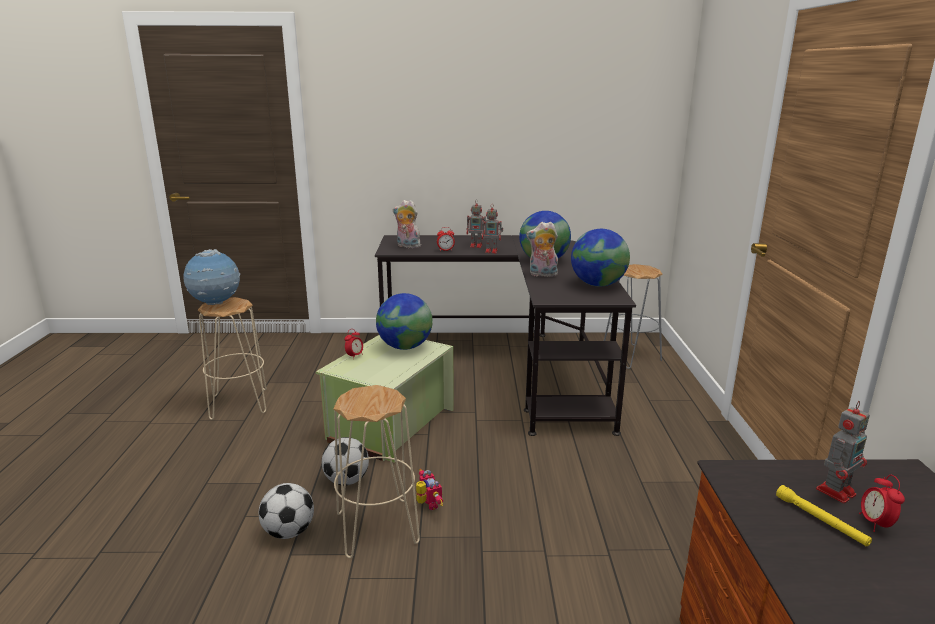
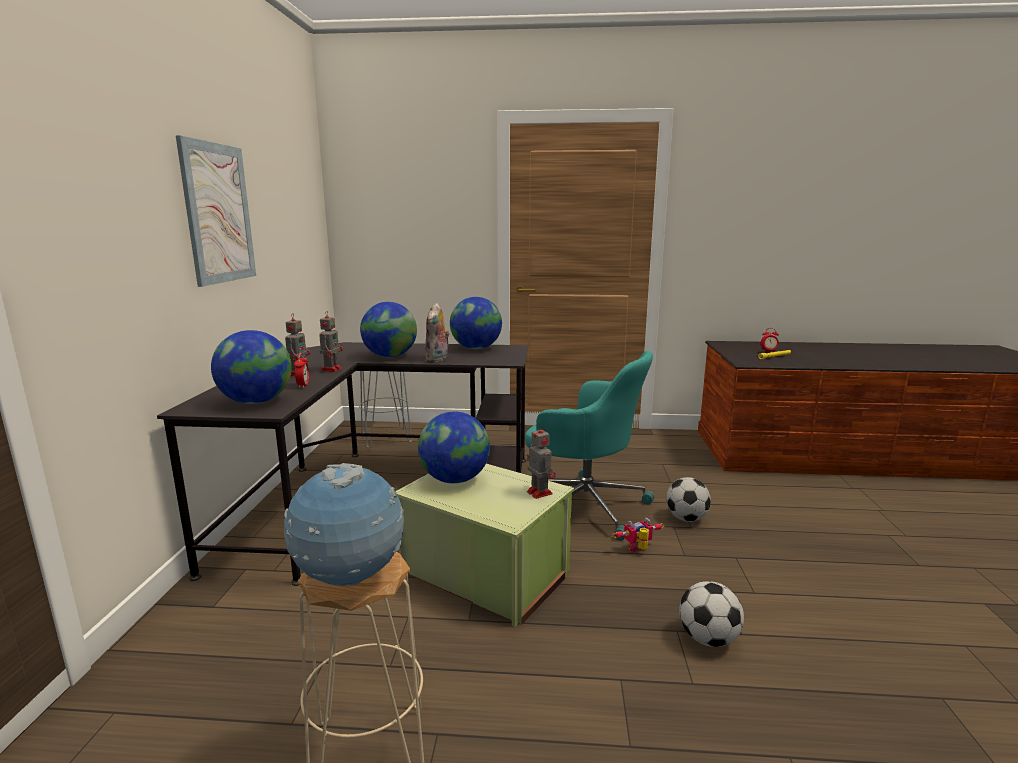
camera: 85 degrees left, 5 degrees down
football [322,437,369,486] -> football moved to [666,477,711,522]
beige stool [333,385,420,558] -> none
alarm clock [344,329,363,359] -> none
plush toy [393,200,421,248] -> globe [211,330,292,404]
toy robot [816,401,870,504] -> toy robot moved to [527,425,556,499]
none -> picture [176,135,256,287]
none -> turquoise office chair [525,351,654,541]

